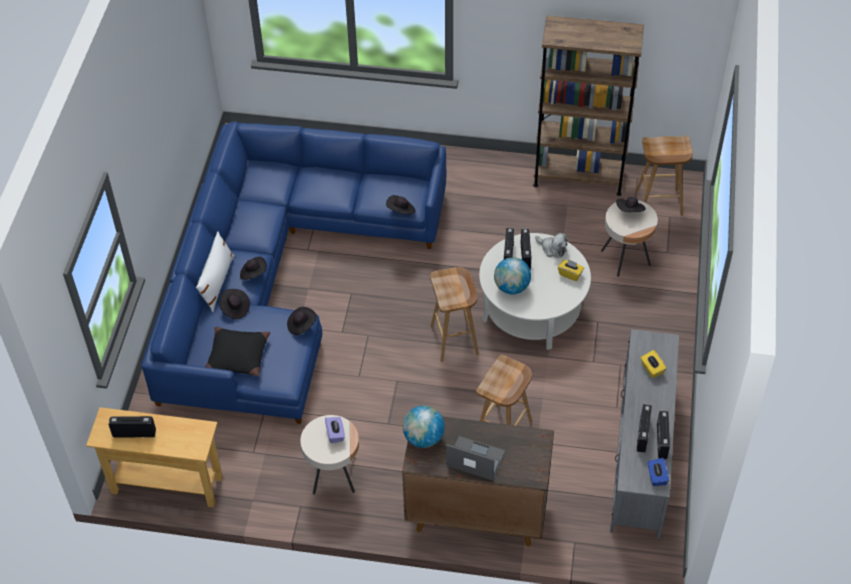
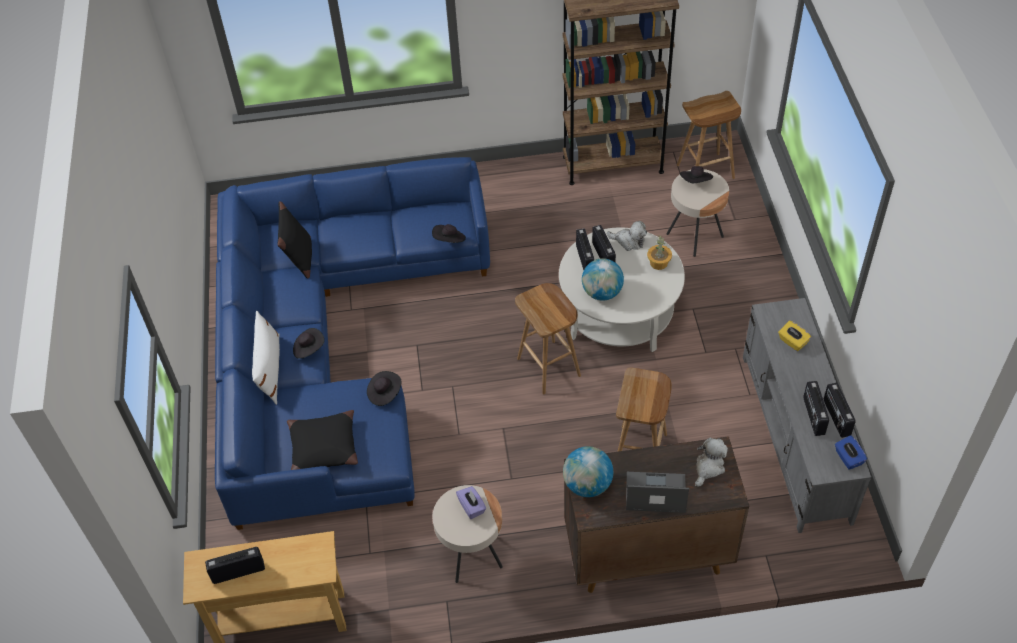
camera: 15 degrees left, 0 degrees up
black hat [219,289,250,320] -> none
yellow tissue box [558,259,584,281] -> potted plant [647,236,672,270]
none -> black pillow [277,201,312,278]
none -> plush toy [695,438,728,487]

